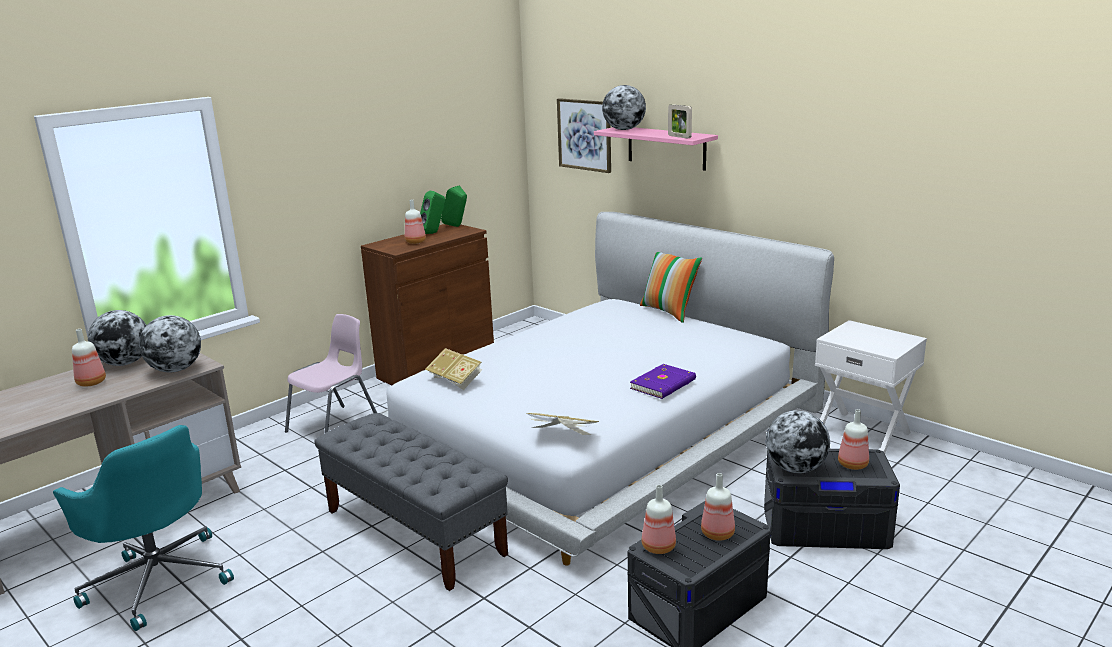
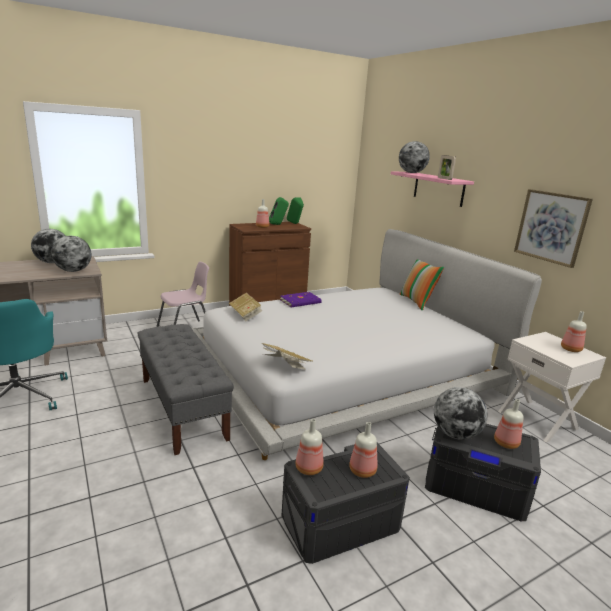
camera: 15 degrees right, 0 degrees up
bottle [72,329,106,387] -> bottle moved to [561,311,587,352]
picture [557,98,611,173] -> picture moved to [514,189,593,268]
purple book [630,364,696,399] -> purple book moved to [280,292,322,307]

